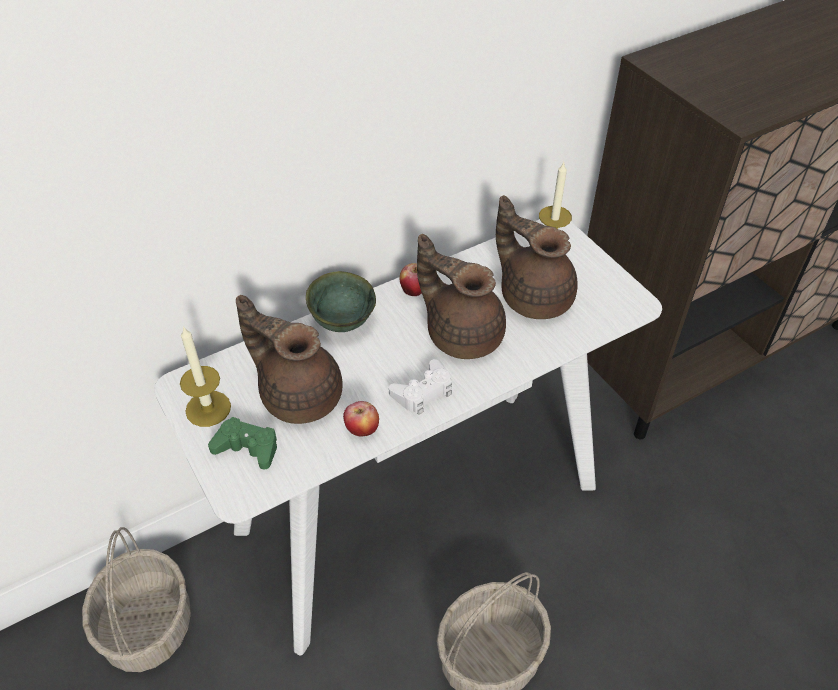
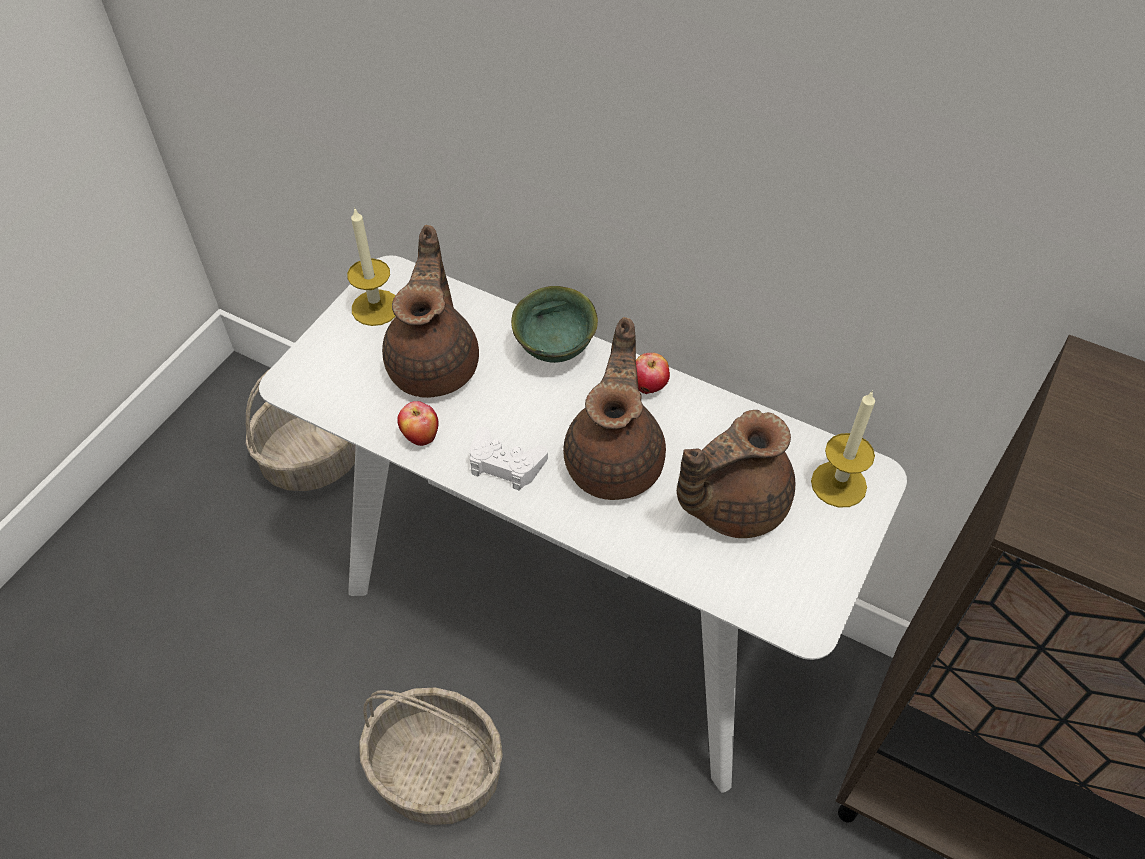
camera: 60 degrees right, 5 degrees up
green game controller [208,417,277,470] -> none
brown teapot [496,195,577,319] -> brown teapot turned 135 degrees counterclockwise [677,410,795,538]

